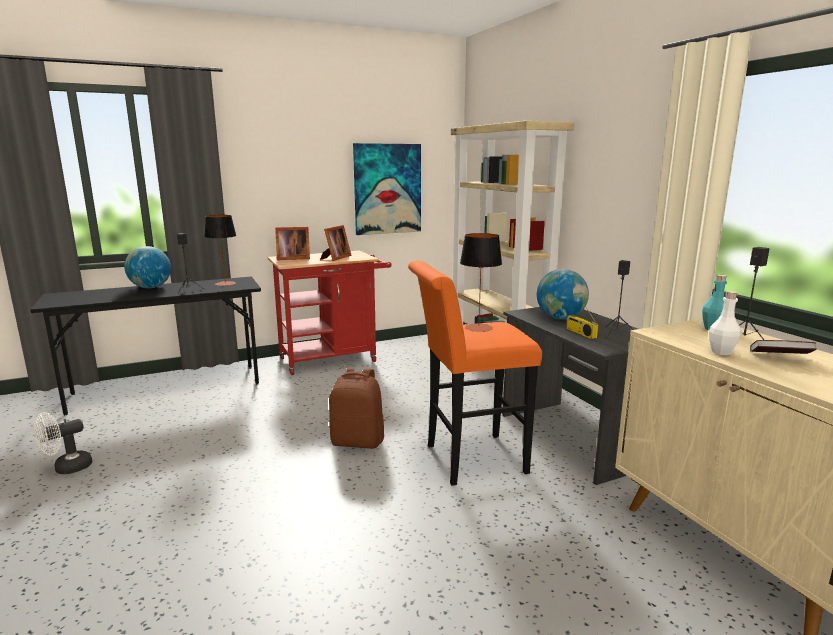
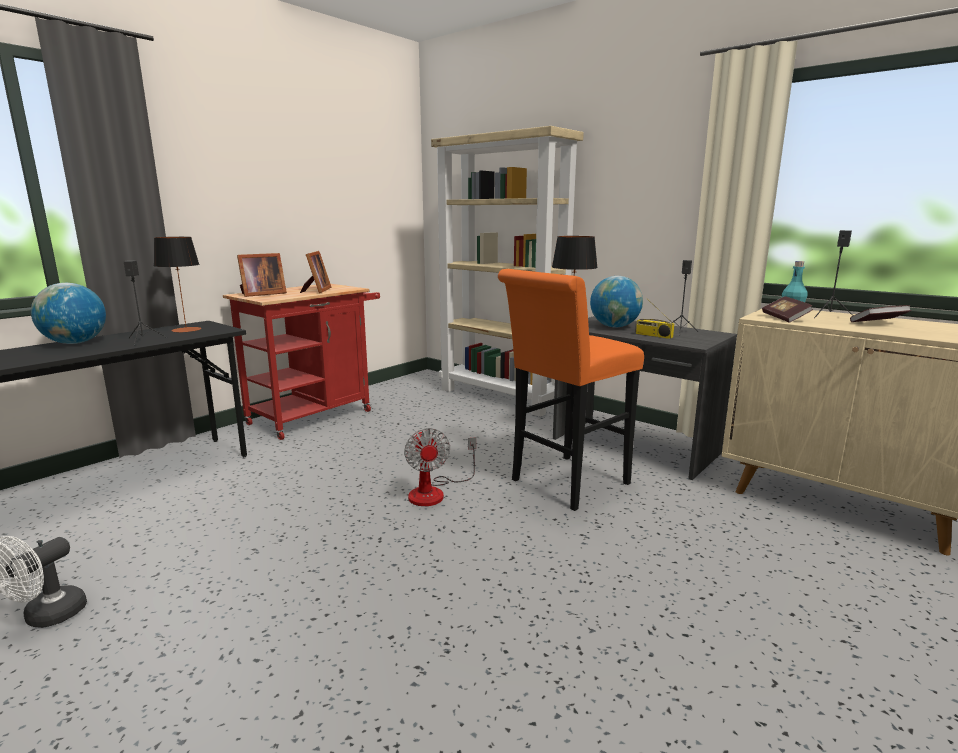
camera: 25 degrees left, 0 degrees up
brown backpack [329,368,384,449] -> fan [404,428,476,506]
picture [353,143,421,235] -> none
white bottle [709,291,741,355] -> none
none -> book [762,296,813,322]

